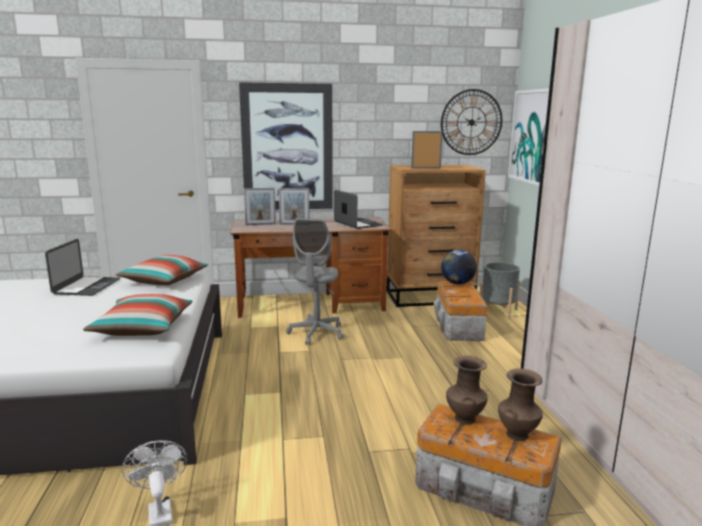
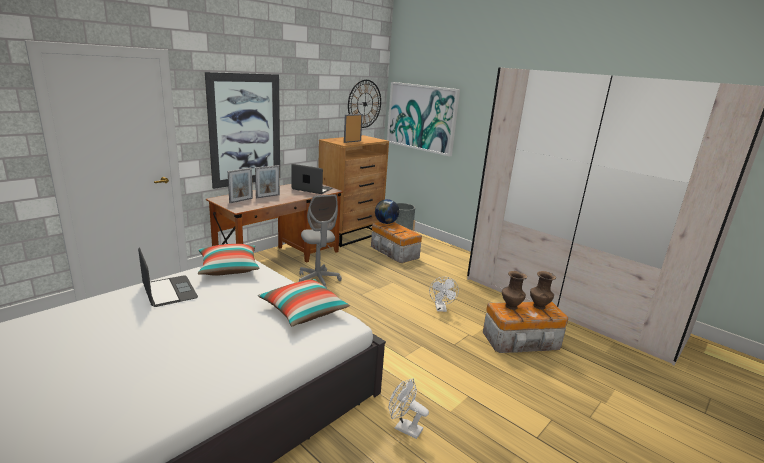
camera: 40 degrees left, 5 degrees up
none -> white fan [429,277,459,312]

